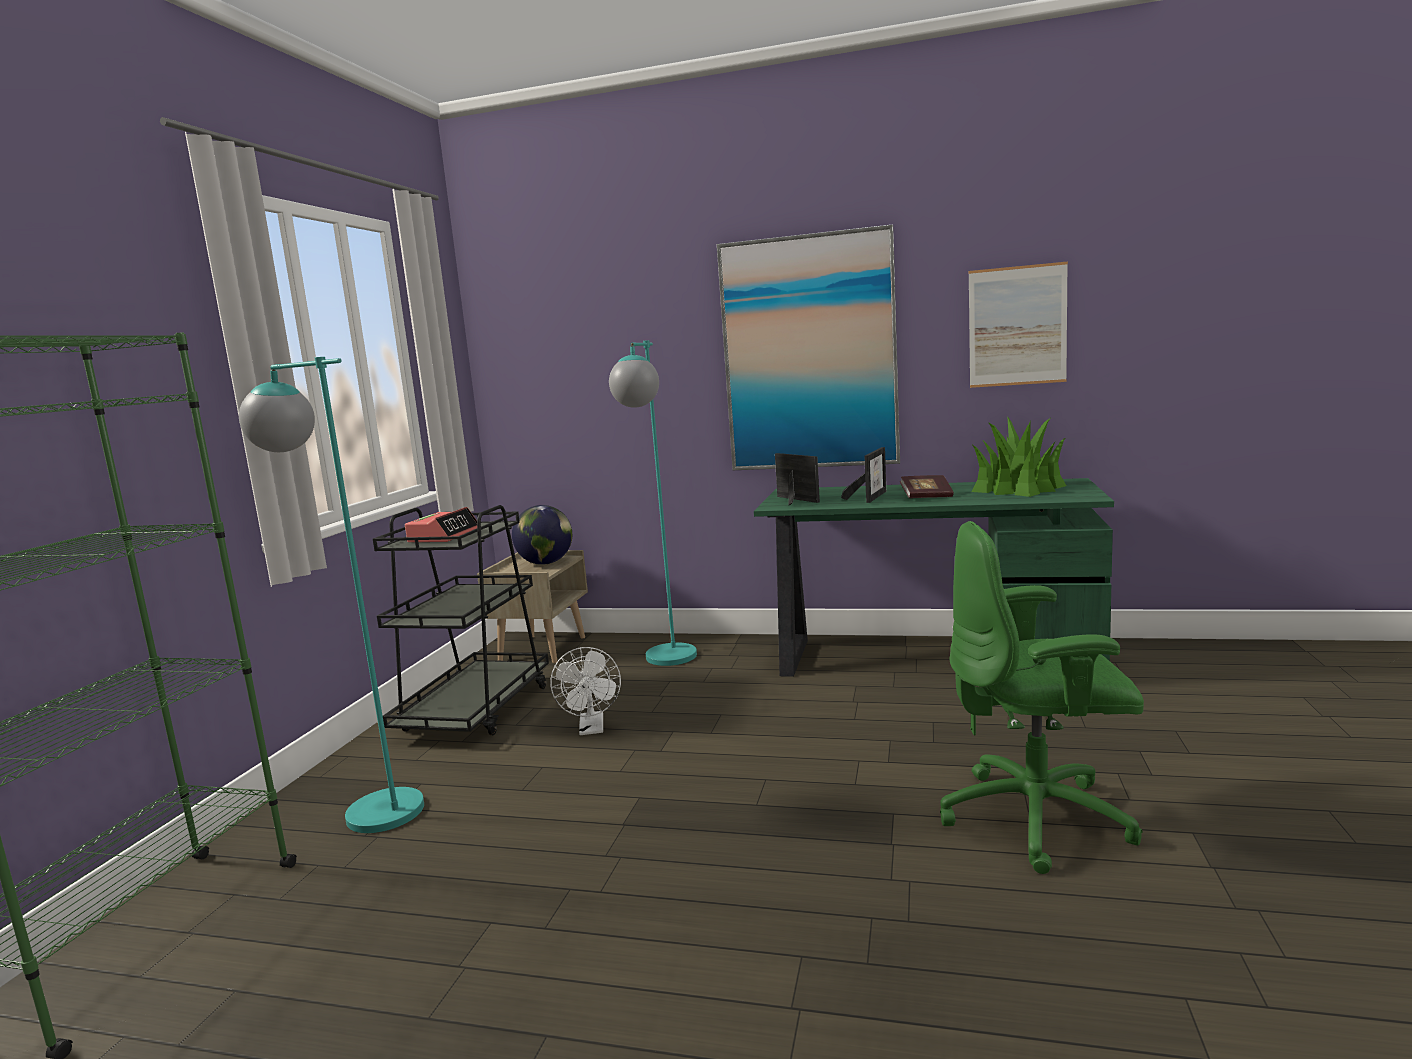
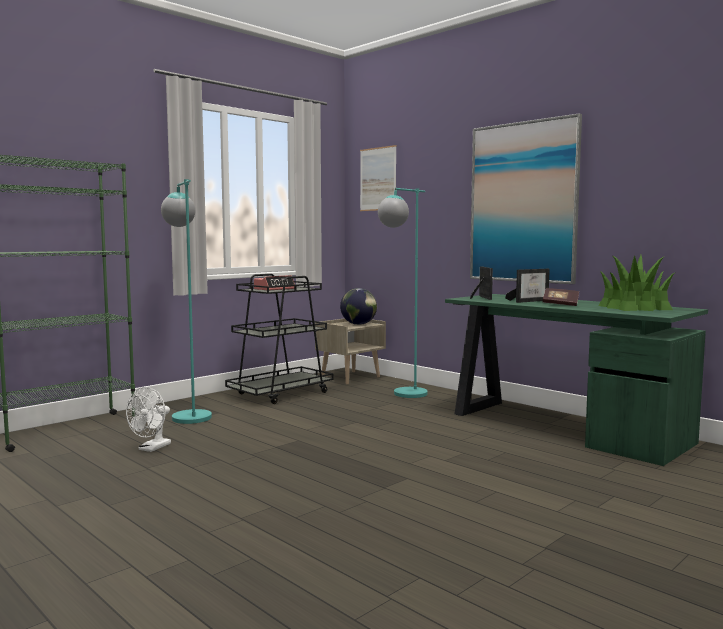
camera: 30 degrees right, 5 degrees down
white fan [550,647,621,735] -> white fan moved to [126,387,171,452]
green office chair [940,521,1144,874] -> none
picture [969,262,1068,388] -> picture moved to [360,145,397,211]

